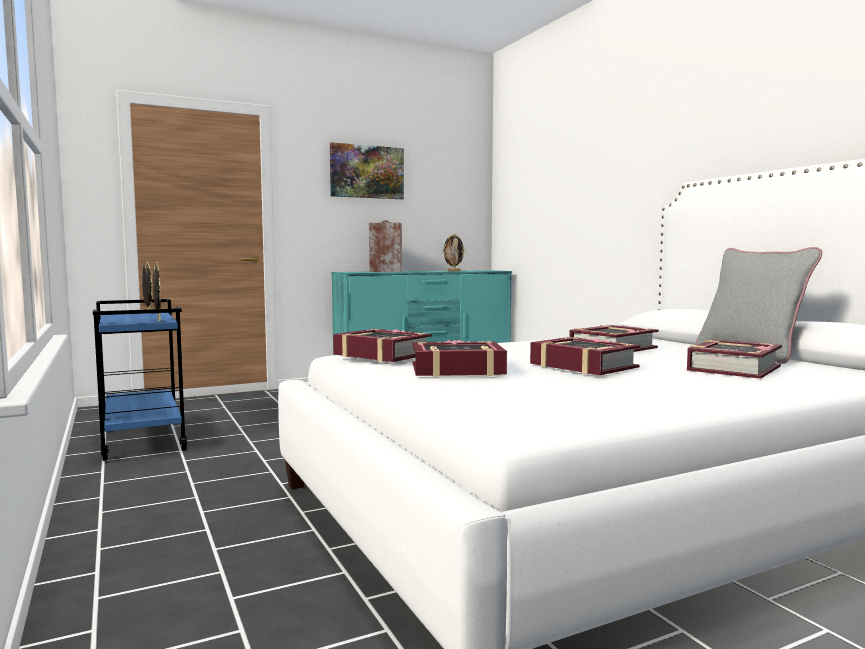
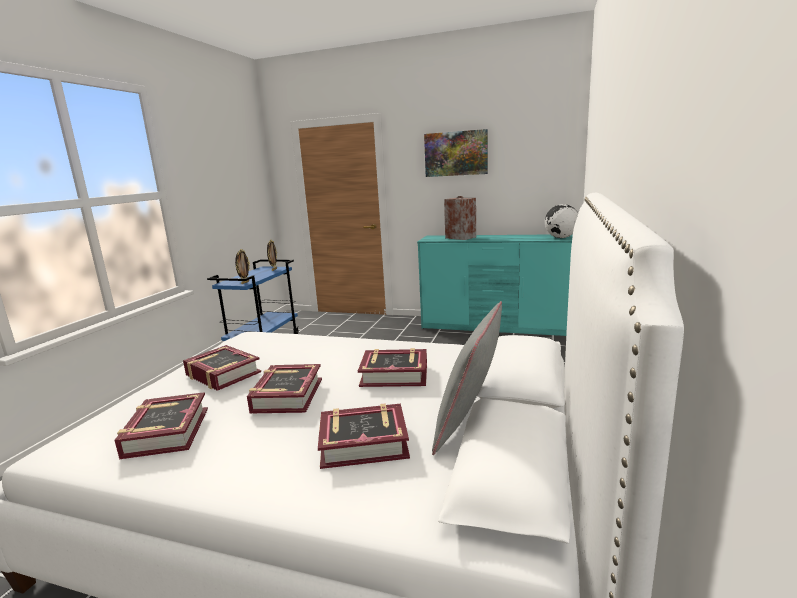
camera: 45 degrees right, 10 degrees up
book [333,328,432,362] -> book moved to [114,392,208,459]
picture frame [443,234,465,271] -> none
none -> globe [545,204,578,238]

